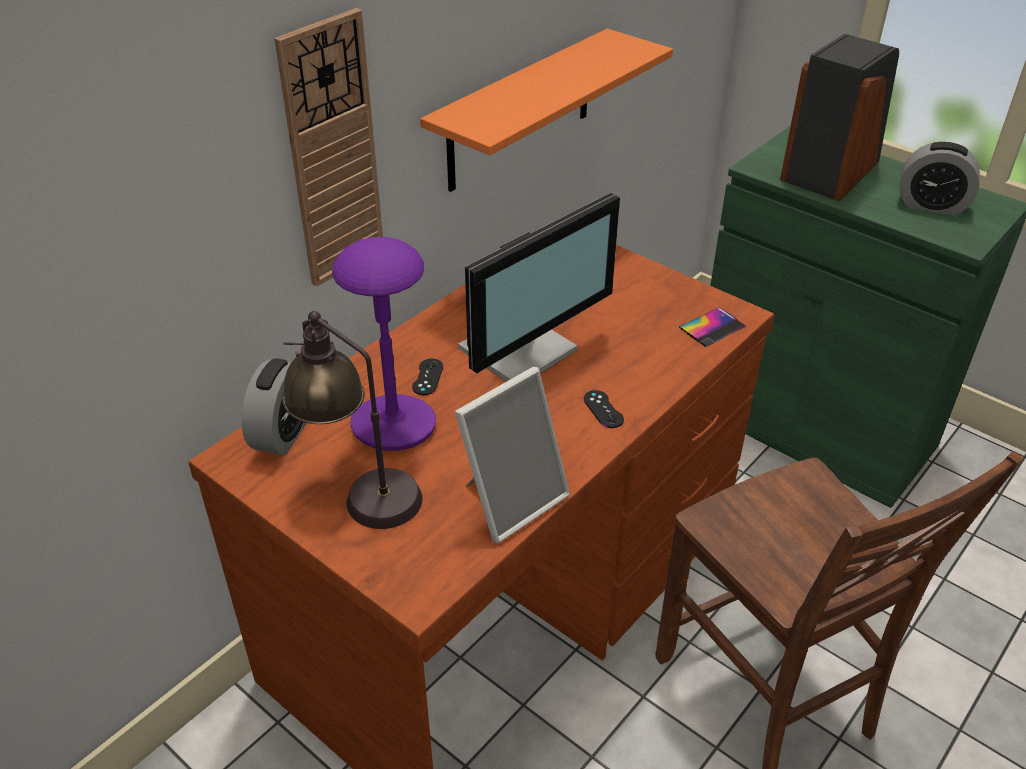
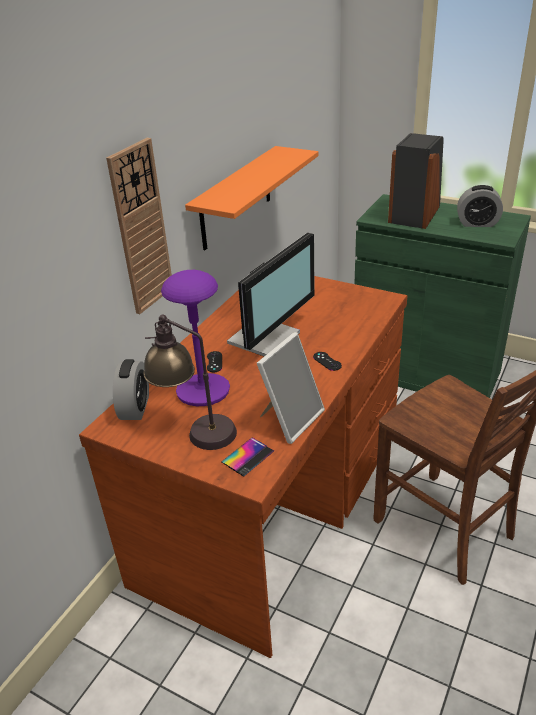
camera: 10 degrees left, 5 degrees down
phone [679,307,746,347] -> phone moved to [221,438,274,477]

